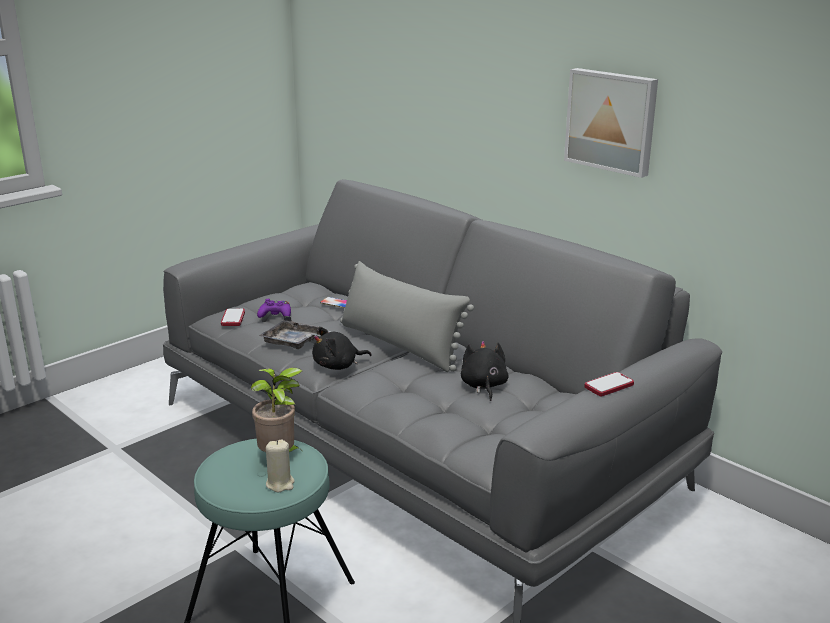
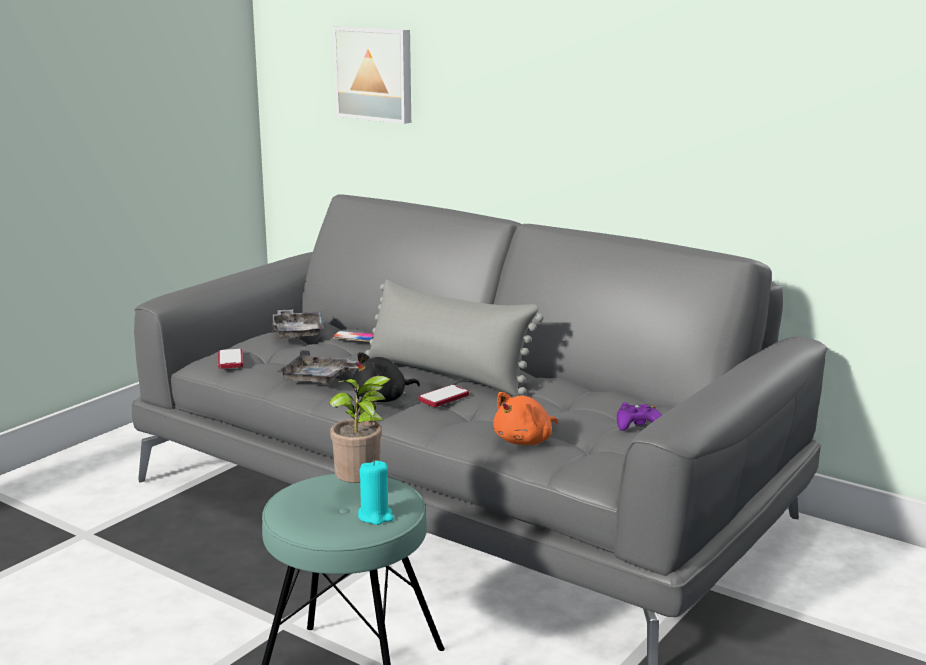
camera: 10 degrees left, 5 degrees down
purple game controller [257,299,291,318] -> purple game controller moved to [617,402,662,431]
beige candle [266,439,295,492] -> turquoise candle [358,460,394,525]
black plush toy [461,341,508,401] -> none
picture [564,68,658,178] -> picture moved to [333,26,411,124]
phone [584,372,634,397] -> phone moved to [418,385,469,407]
none -> grey tray [272,309,324,339]
none -> orange plush toy [493,392,558,445]

